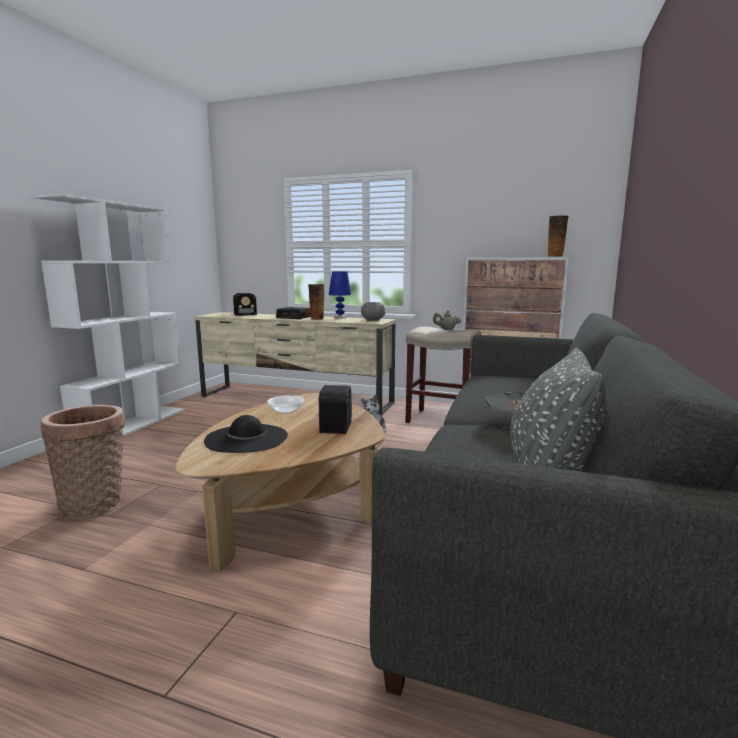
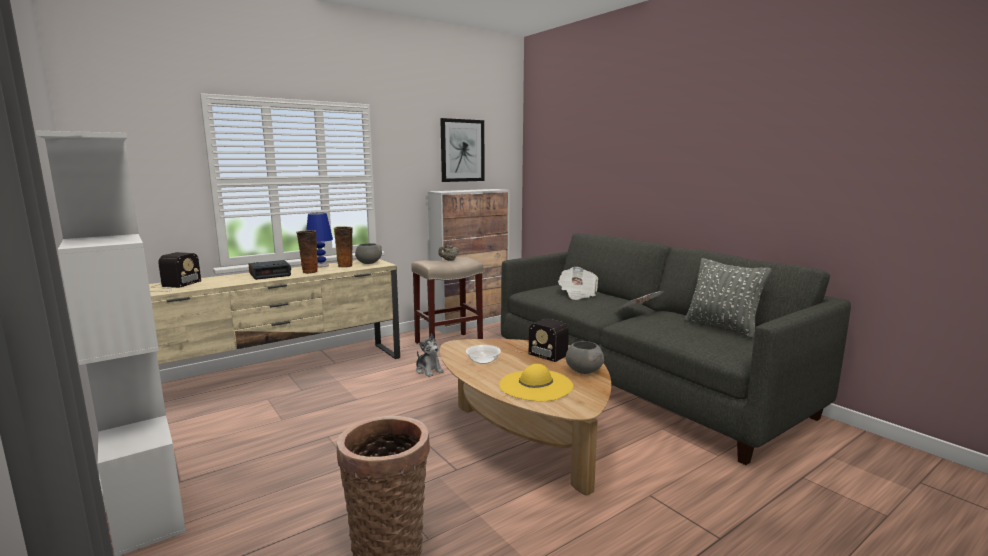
camera: 55 degrees left, 0 degrees up
black hat [204,415,288,453] -> yellow hat [499,364,574,401]
vase [548,215,569,257] -> vase moved to [334,226,353,268]
none -> picture [440,118,485,182]
none -> newspaper [558,267,598,300]
none -> grey bowl [566,341,604,374]

